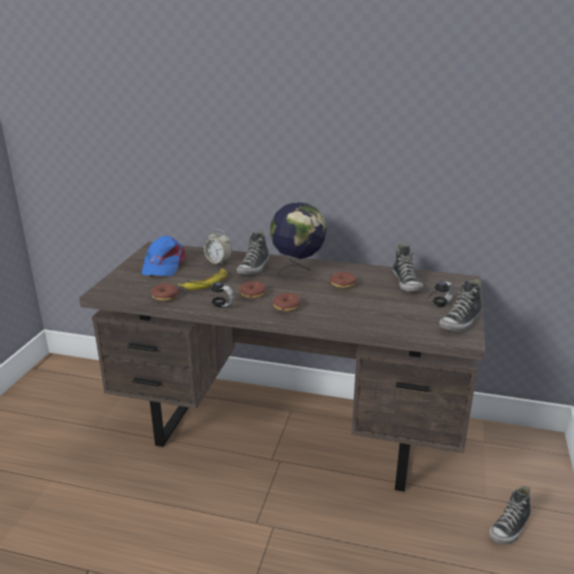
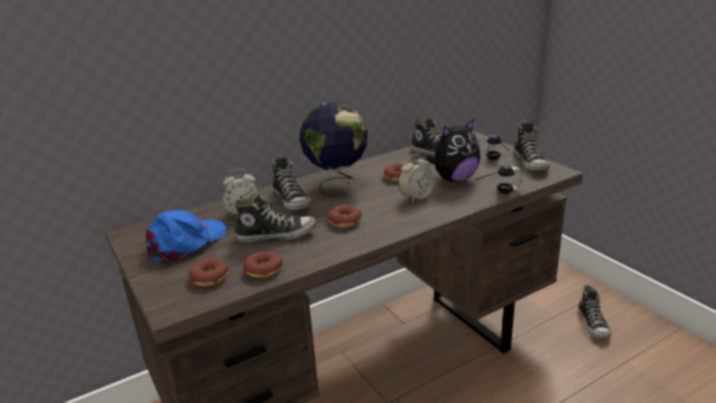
camera: 45 degrees left, 0 degrees up
blue cap [142,236,186,276] -> blue cap turned 105 degrees counterclockwise [146,210,227,264]
banana [178,268,227,290] -> shoe [234,193,317,242]
headphones [183,277,234,307] -> headphones moved to [475,162,523,194]
donut [273,293,301,311] -> donut moved to [189,258,229,287]
none -> alarm clock [398,154,435,202]
none -> plush toy [427,118,480,182]

